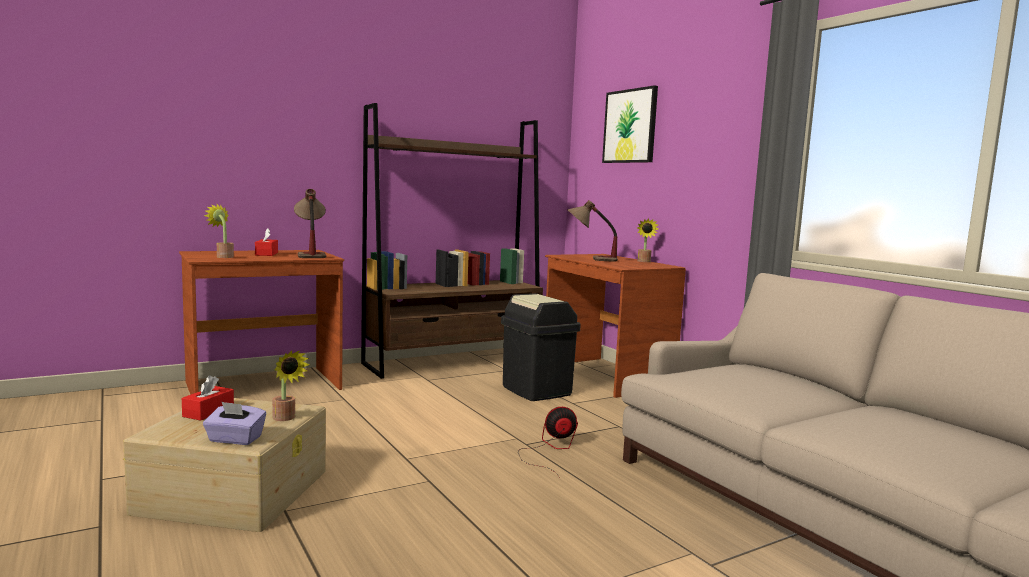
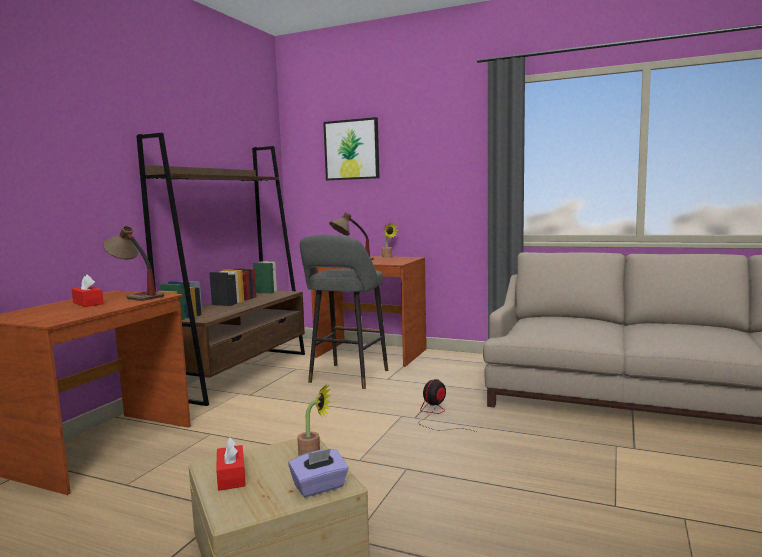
camera: 35 degrees left, 0 degrees up
potted plant [204,204,234,258] -> none
black trash can [501,293,581,401] -> grey stool [300,234,388,389]

